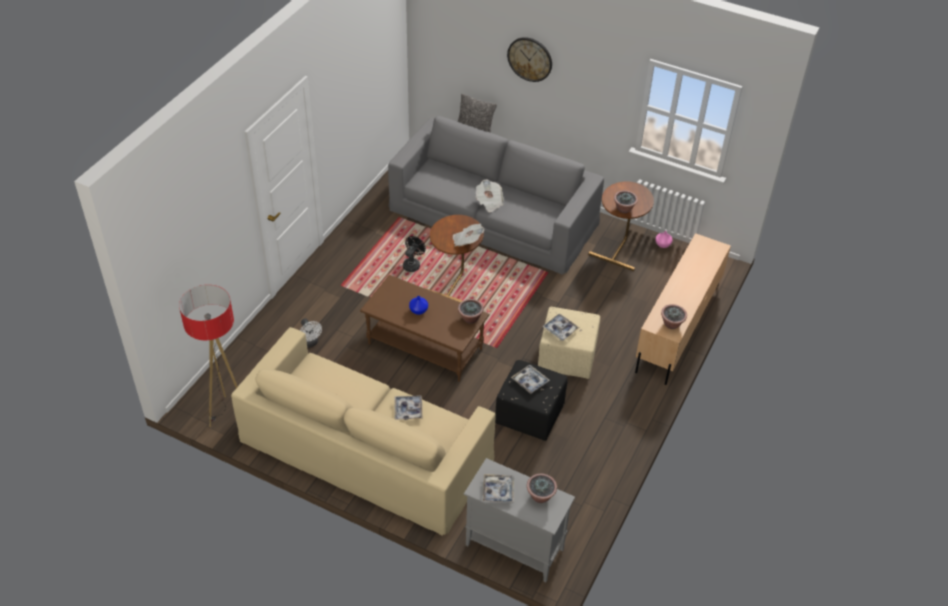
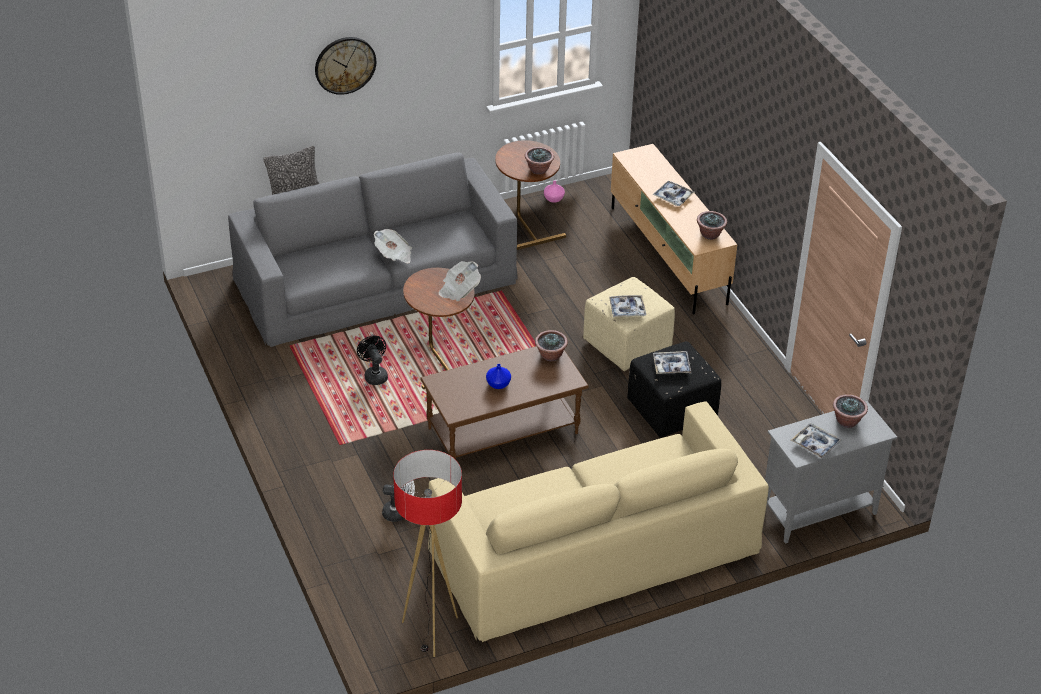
camera: 50 degrees left, 5 degrees down
tray [394,396,422,420] -> tray moved to [652,181,695,206]

